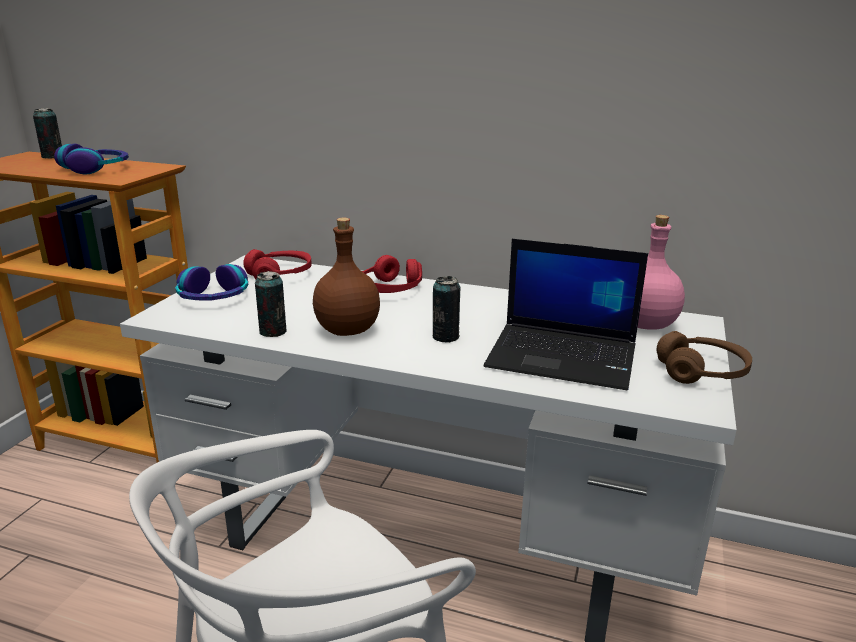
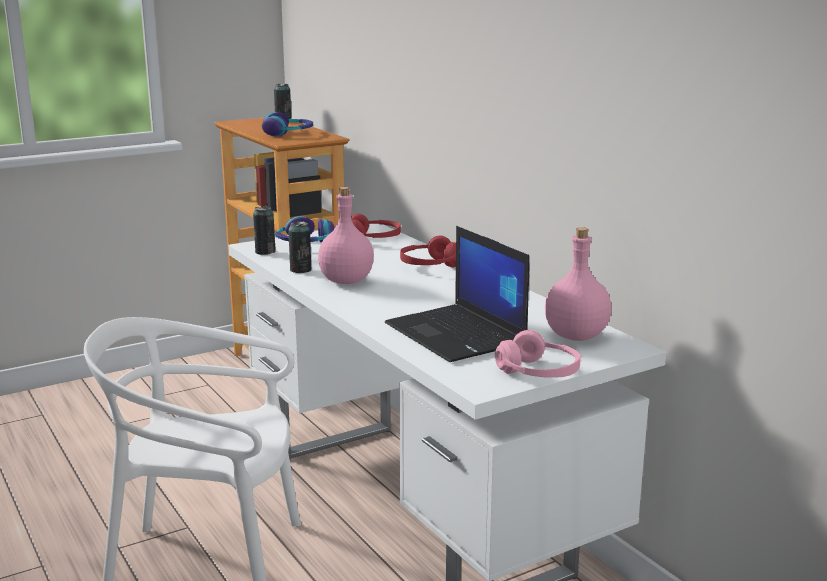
camera: 40 degrees right, 5 degrees down
brown bottle [313,218,380,336] -> pink bottle [318,187,374,284]
can [433,276,461,343] -> can moved to [253,206,276,255]
brown headphones [656,331,752,384] -> pink headphones [495,330,581,378]

